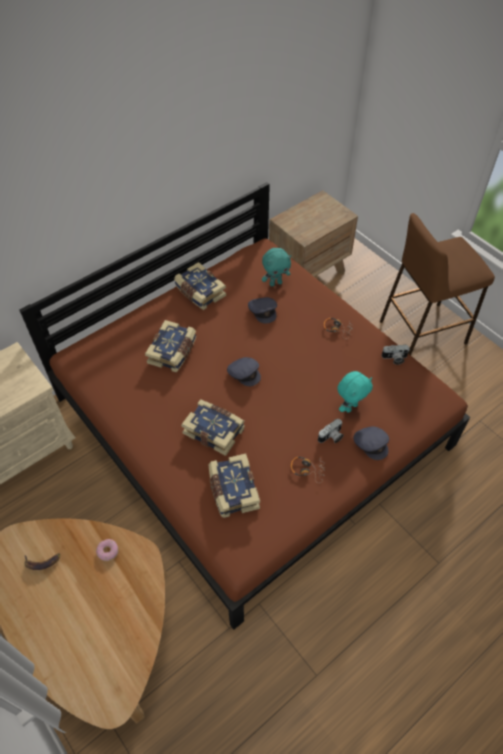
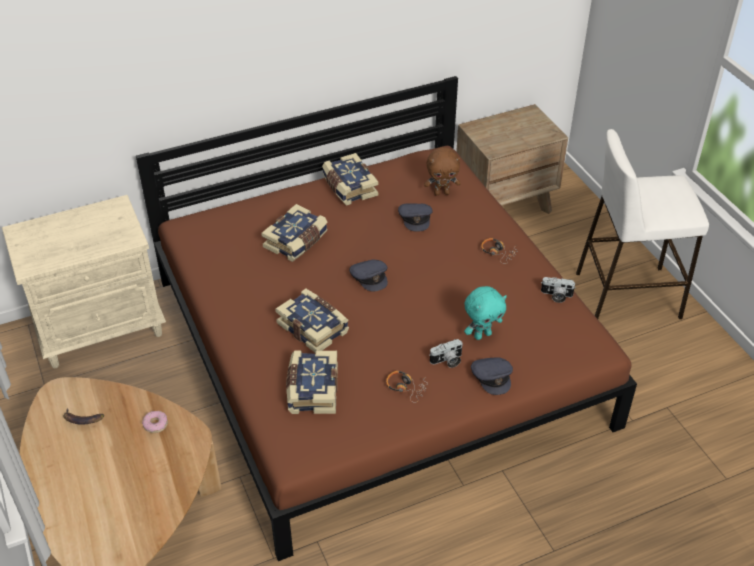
camera: 15 degrees right, 10 degrees down
turquoise plush toy [262,248,291,286] -> brown plush toy [424,147,461,195]
brown stool [380,213,495,355] -> white stool [576,129,709,319]

